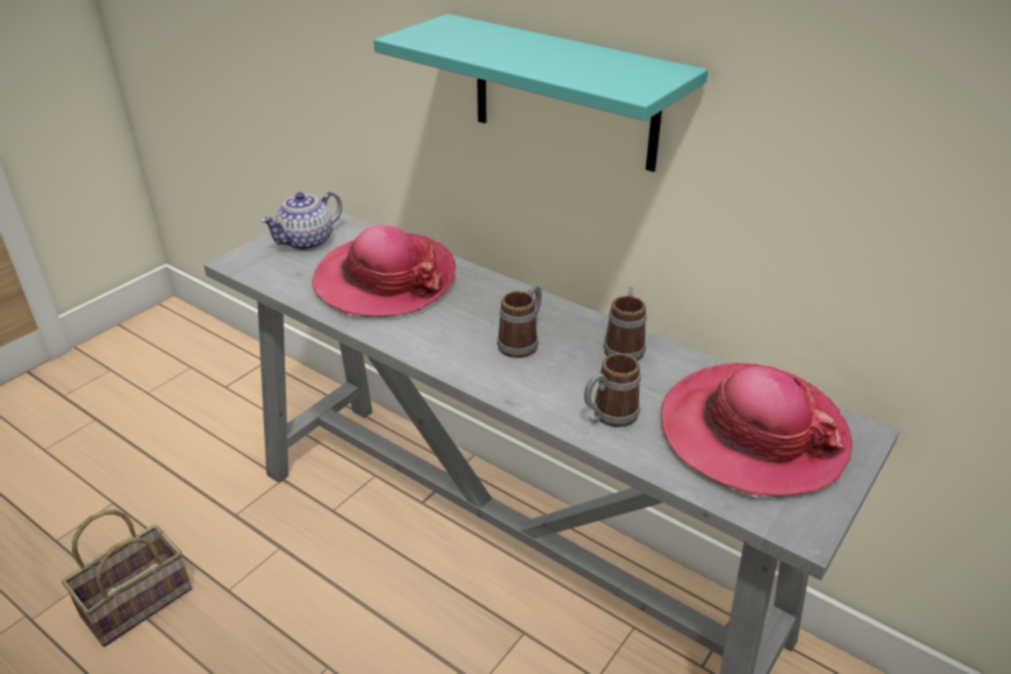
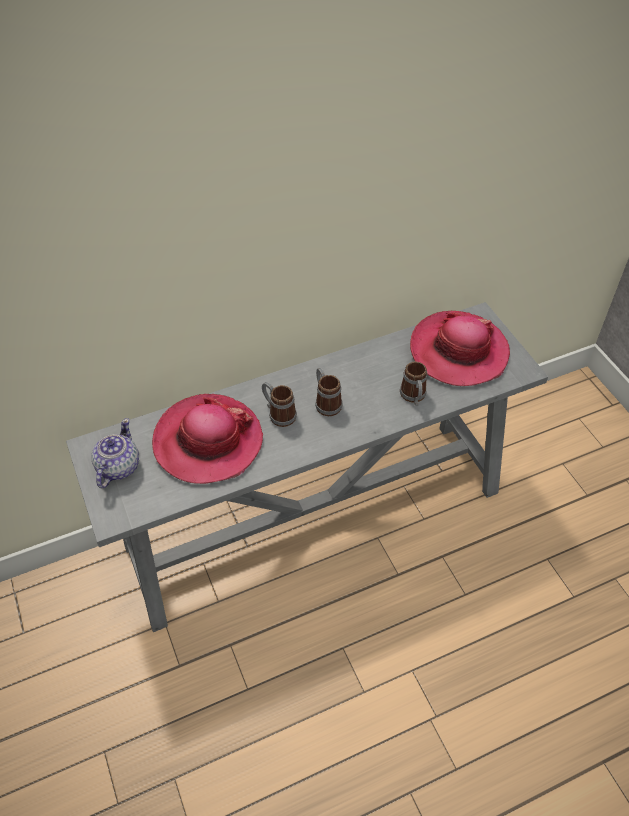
camera: 60 degrees left, 15 degrees up
basket [62,509,192,647] -> none
teapot [260,191,342,251] -> teapot turned 150 degrees counterclockwise [92,418,139,488]
turquoise shelf [374,14,708,172] -> none
mug [603,287,647,361] -> mug moved to [262,382,297,427]

